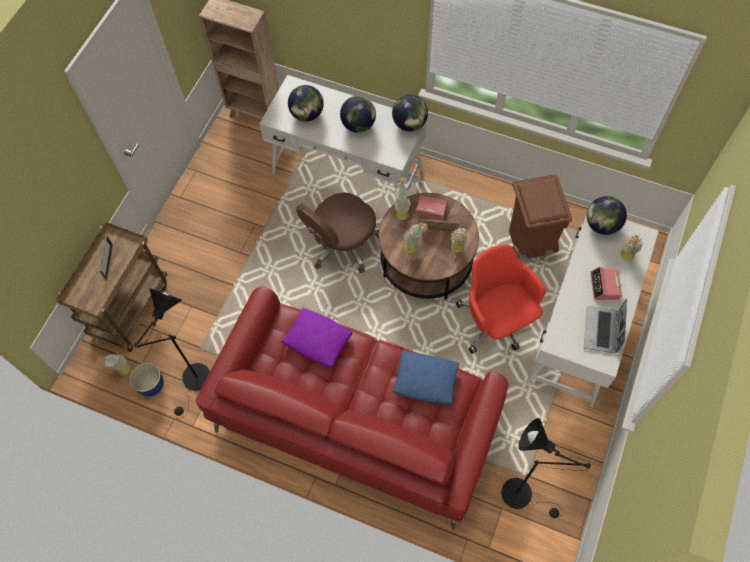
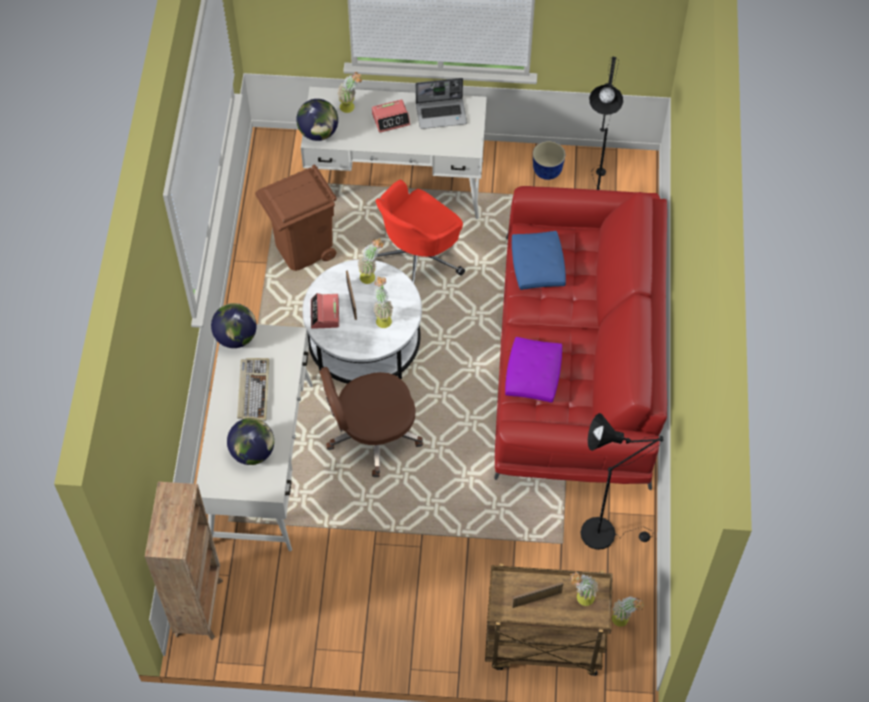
camera: 110 degrees left, 5 degrees down
planter [129,362,164,397] -> planter moved to [533,141,565,180]
brown office chair [296,192,379,273] -> brown office chair turned 135 degrees clockwise [319,367,423,477]
globe [340,96,376,133] -> keyboard [237,358,269,421]
brown coffee table [379,193,479,299] -> white coffee table [302,259,422,384]
potted plant [394,177,411,220] -> potted plant moved to [569,572,598,606]

